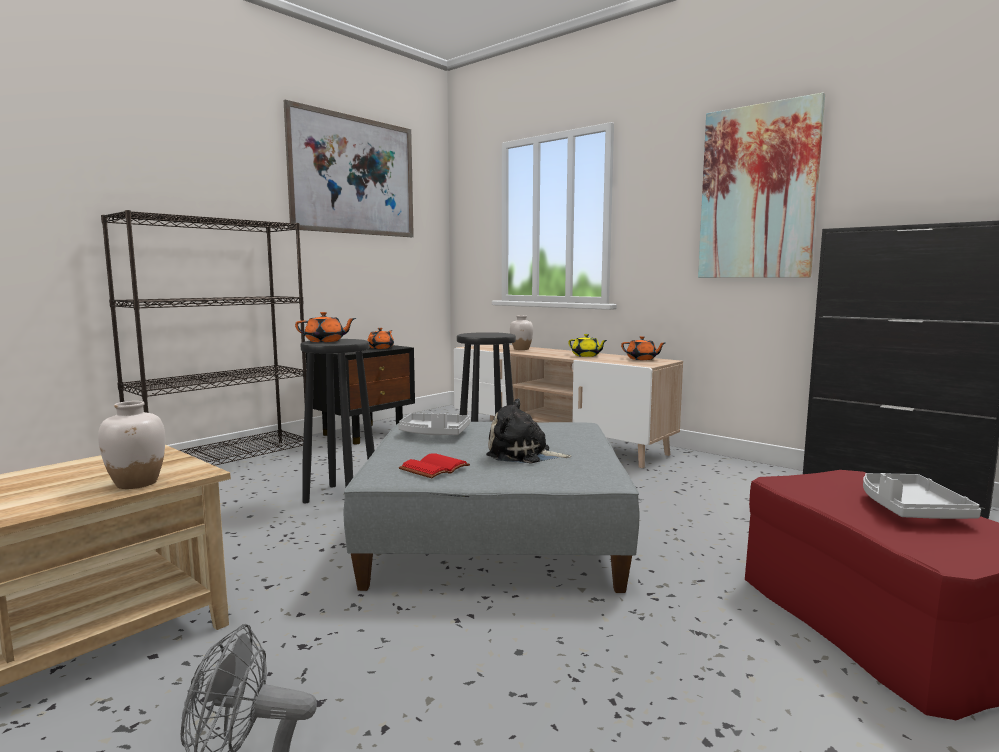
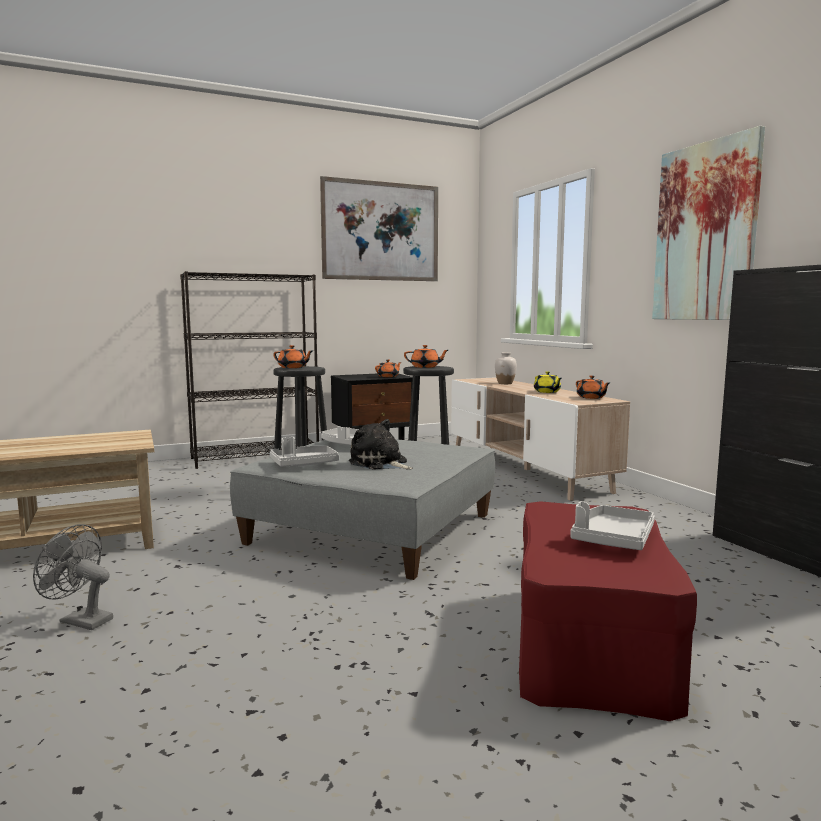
camera: 25 degrees right, 0 degrees up
white vase [98,401,165,489] -> none
red book [399,453,470,478] -> grey tray [270,437,339,467]
none -> orange teapot [404,345,448,368]

